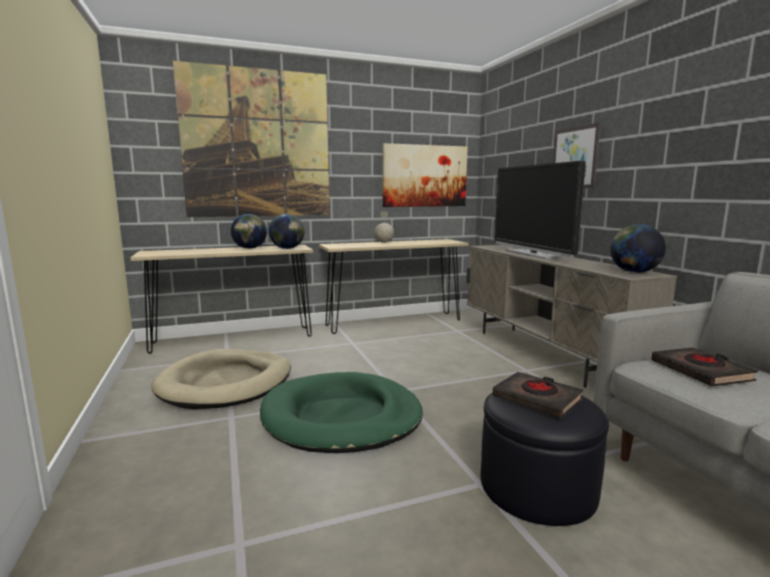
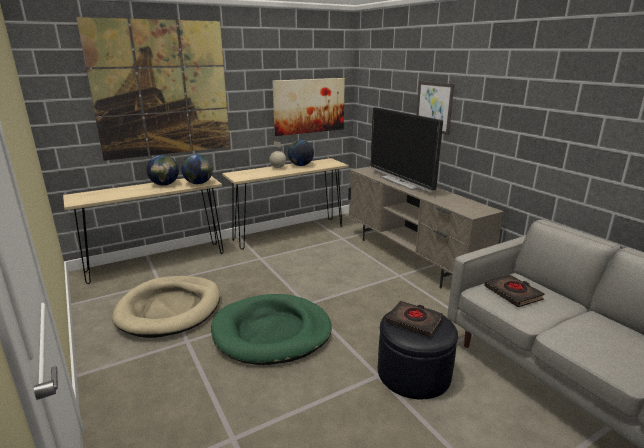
camera: 10 degrees left, 10 degrees up
globe [610,224,666,273] -> globe moved to [288,140,314,166]

